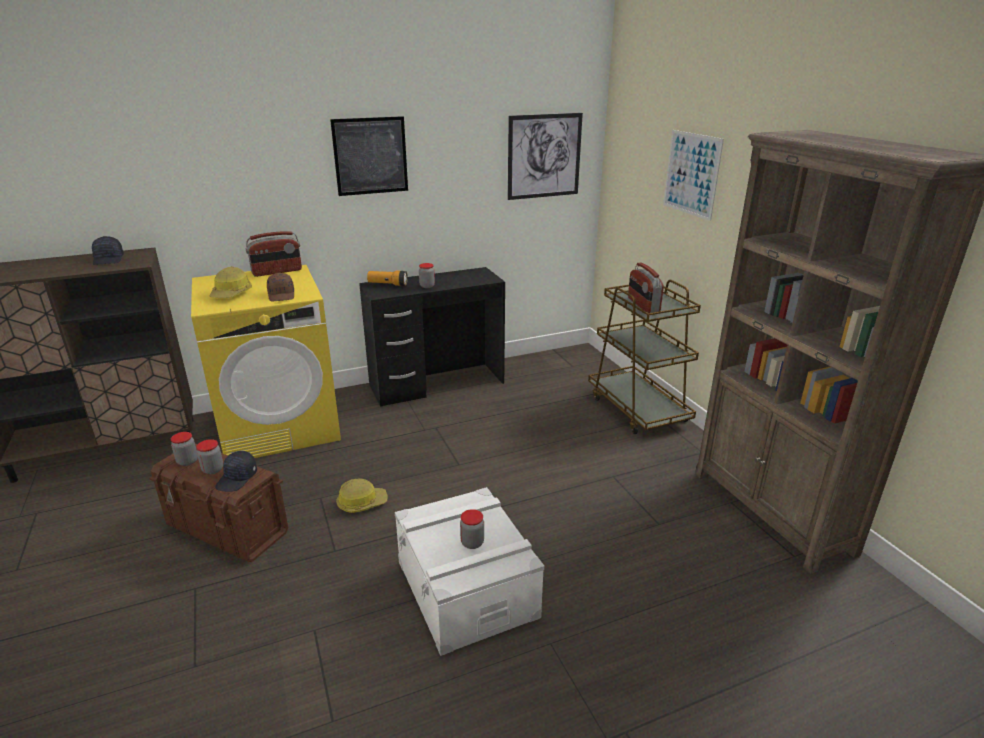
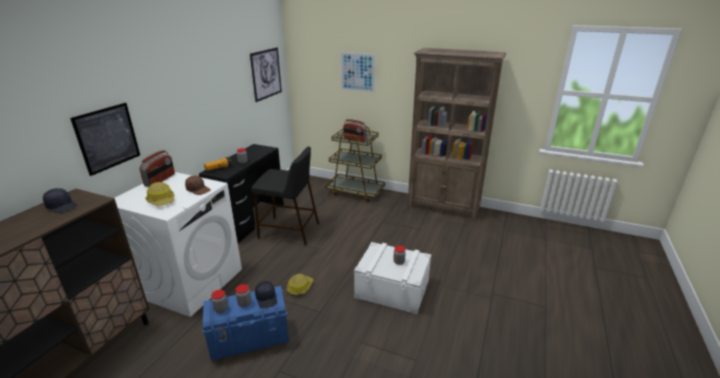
camera: 45 degrees left, 0 degrees up
brown storage box [149,443,288,562] -> blue storage box [202,286,289,361]
yellow washing machine [191,265,341,458] -> white washing machine [115,172,242,317]
picture [330,116,408,196] -> picture moved to [70,103,140,176]
none -> black stool [251,147,319,245]

